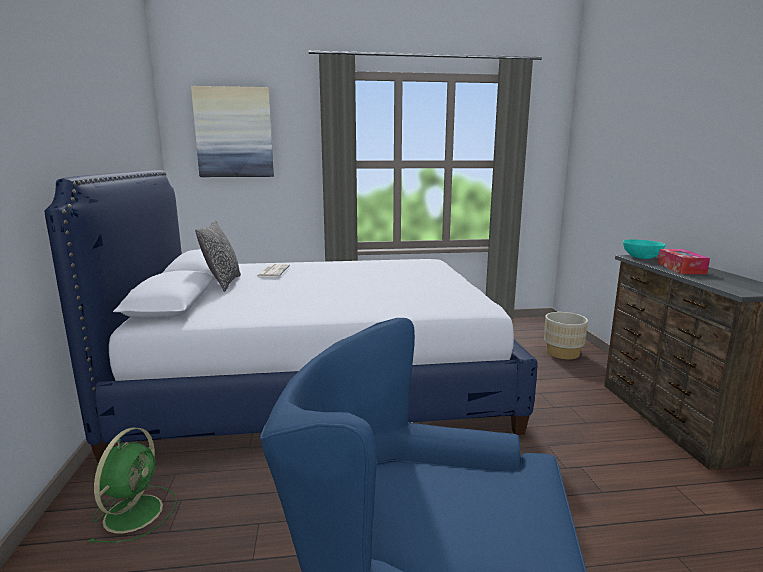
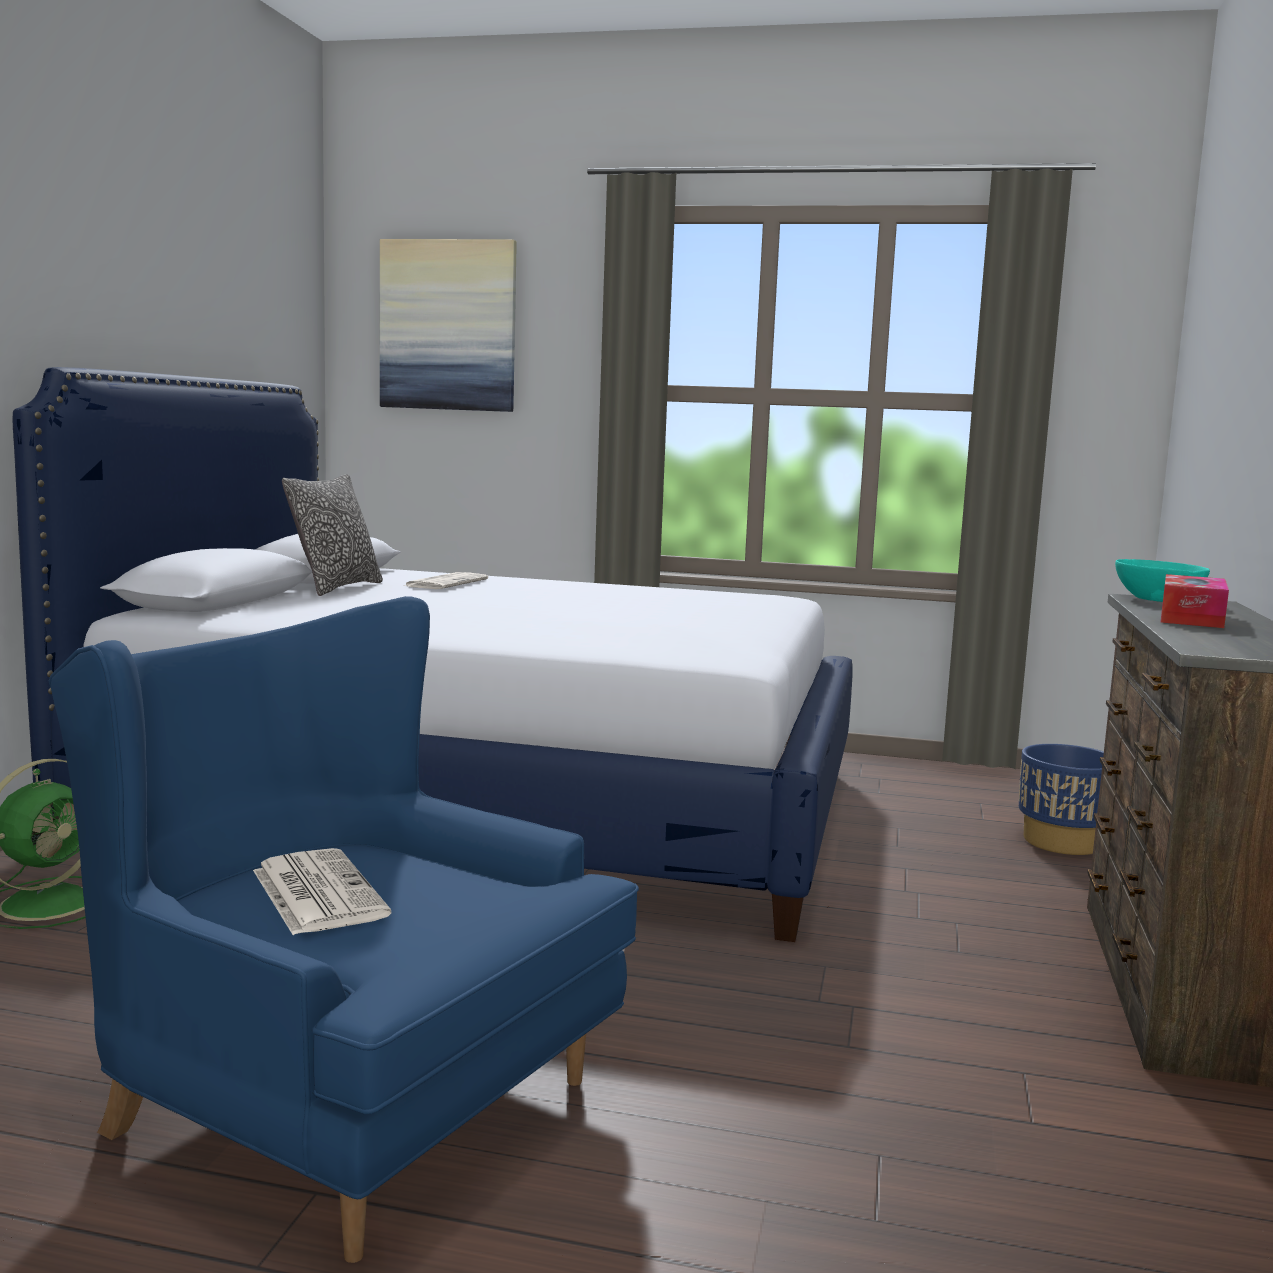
camera: 20 degrees right, 5 degrees down
beige planter [544,312,588,359] -> blue planter [1019,744,1104,855]
none -> newspaper [253,848,391,935]

